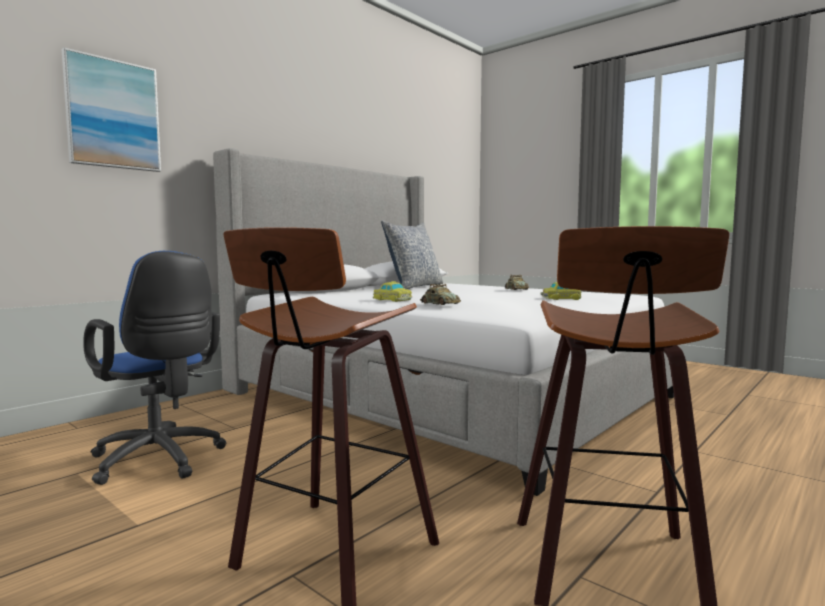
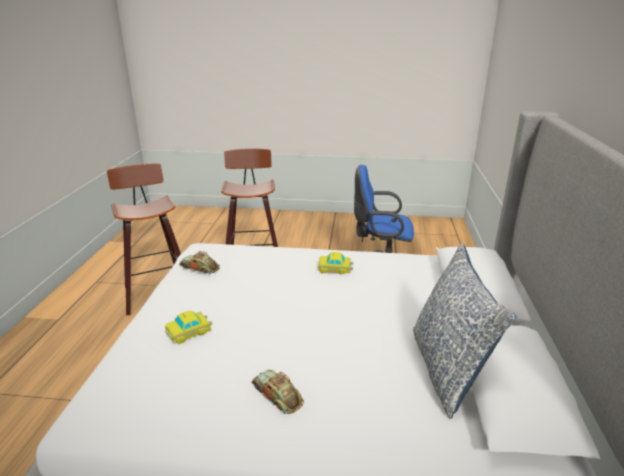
camera: 145 degrees right, 20 degrees up
picture [61,47,161,172] -> none
toy car [420,284,461,305] -> toy car moved to [179,251,220,274]

